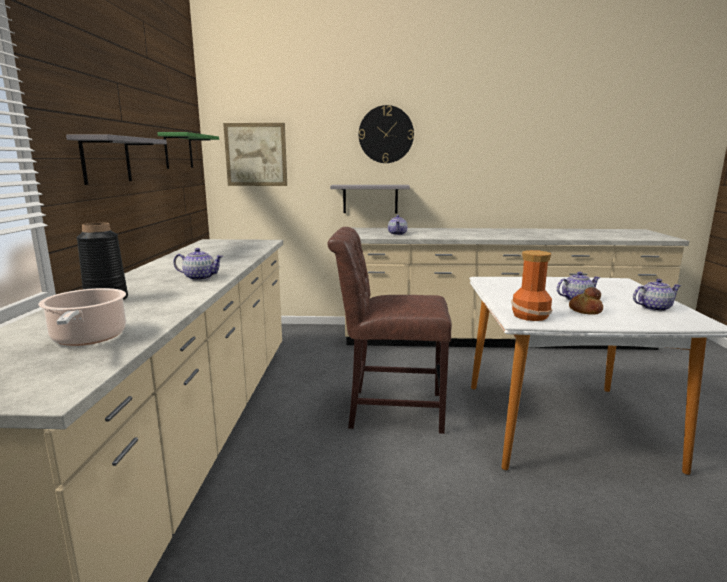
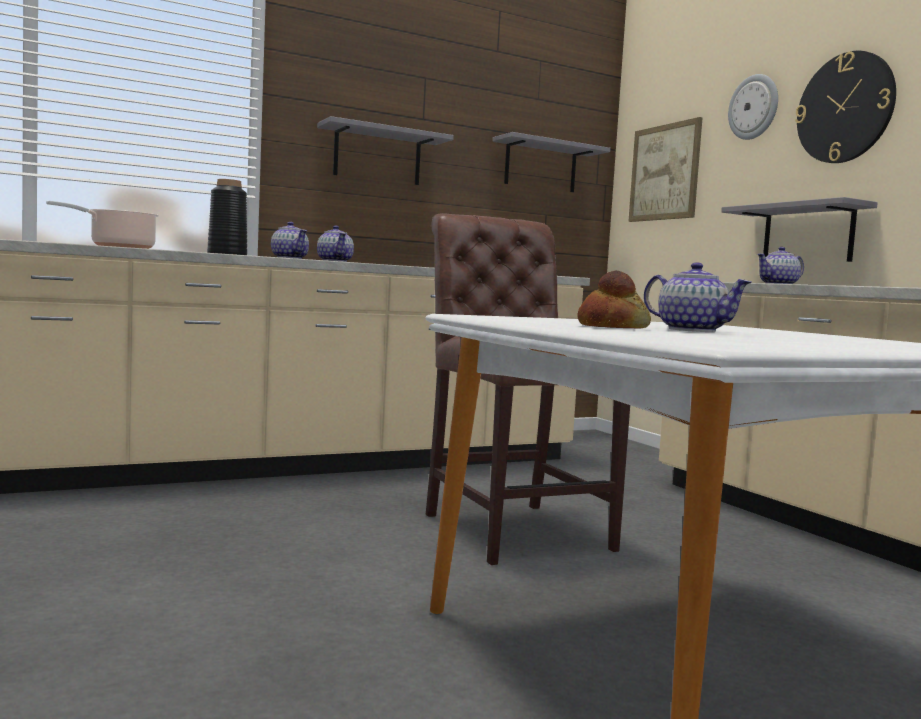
camera: 60 degrees right, 10 degrees down
green shelf [157,132,219,169] -> grey shelf [493,132,611,192]
vase [511,250,552,321] -> none
teapot [633,279,681,311] -> teapot moved to [271,222,309,259]
none -> wall clock [728,74,778,140]

